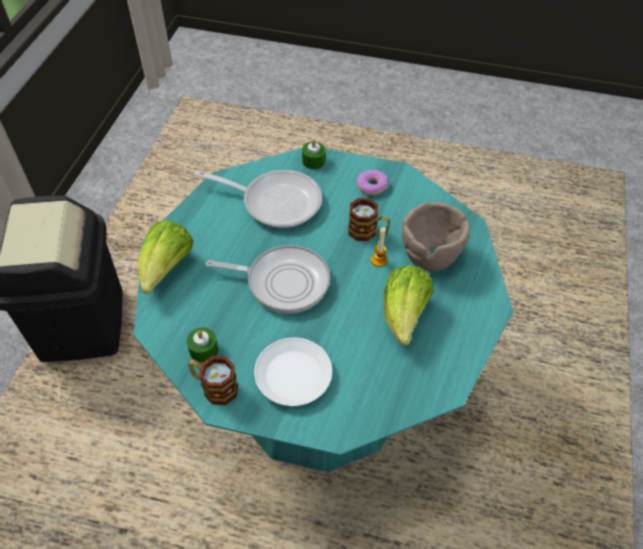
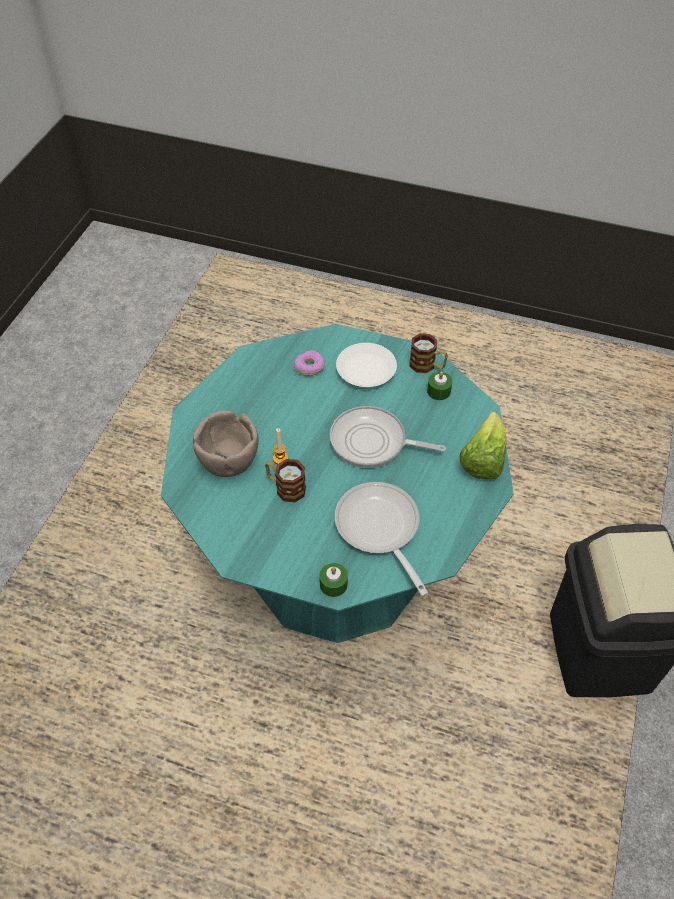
camera: 175 degrees left, 0 degrees up
frying pan [194,170,322,228] -> frying pan turned 45 degrees clockwise [335,482,428,596]
donut [357,169,389,195] -> donut moved to [294,351,325,376]
lettuce [383,265,433,345] -> none

